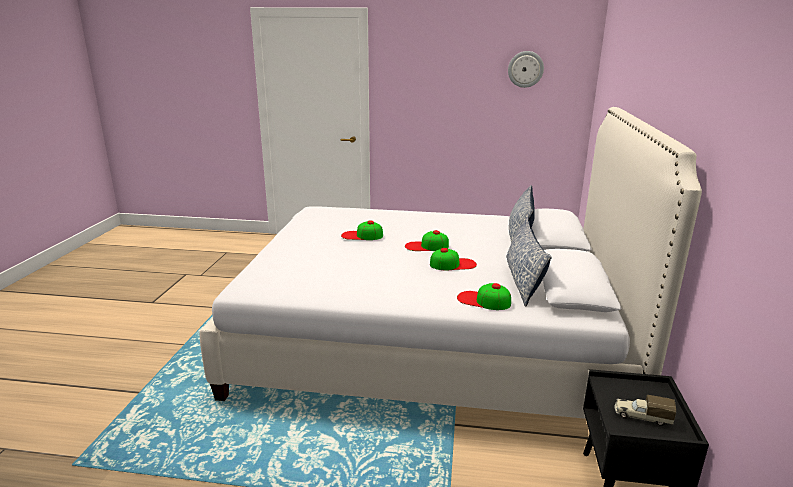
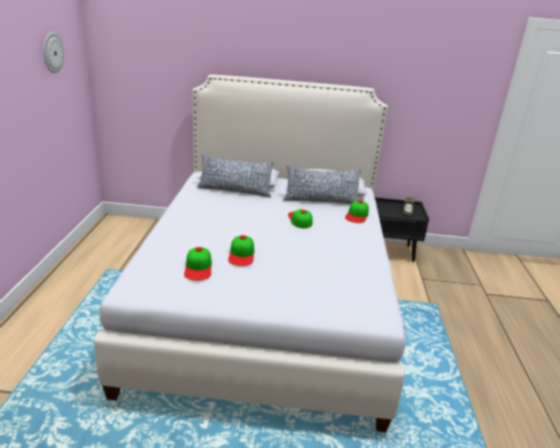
camera: 95 degrees left, 5 degrees up
cap [405,230,449,251] -> cap moved to [184,247,212,281]

